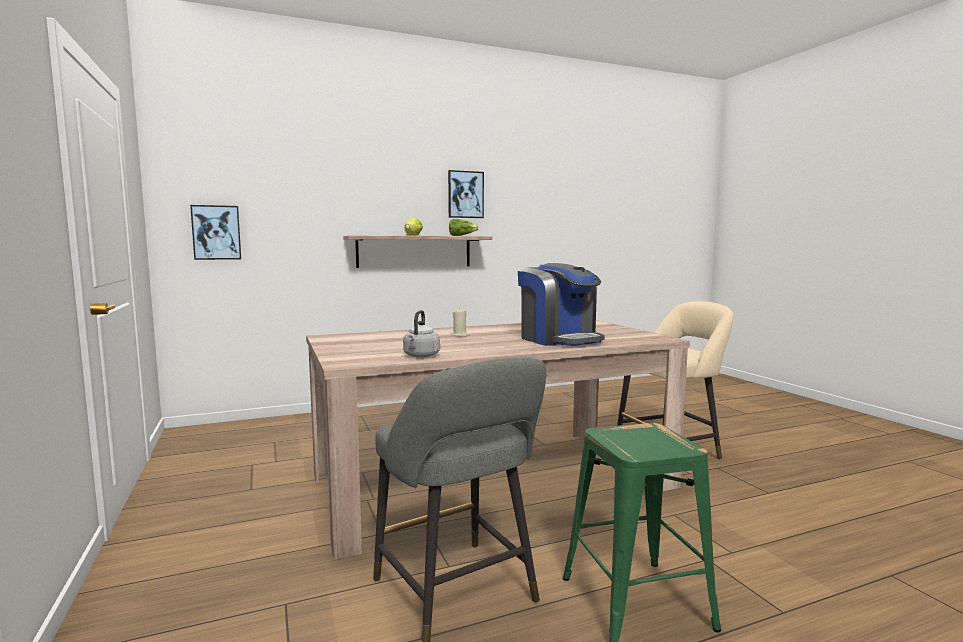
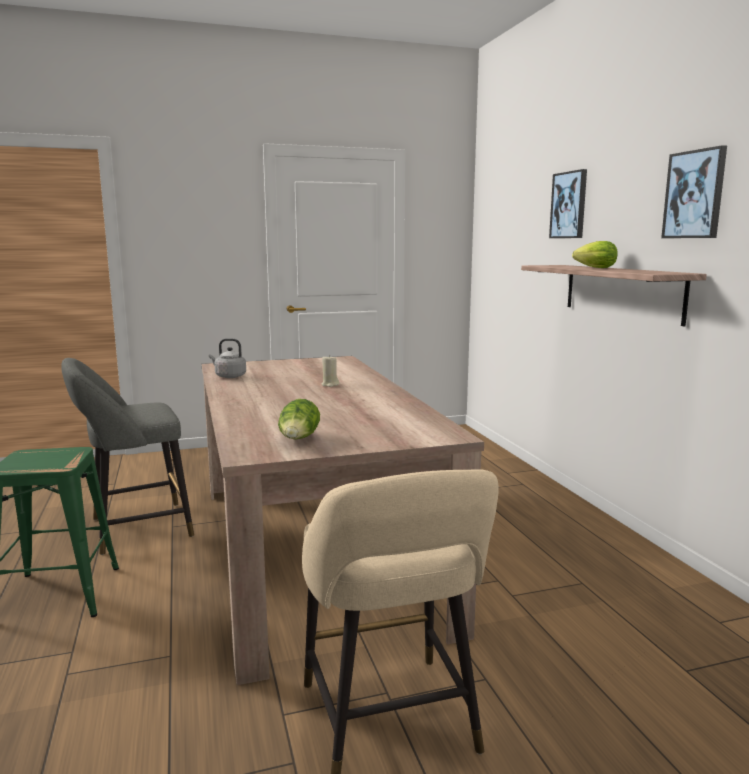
camera: 95 degrees right, 5 degrees up
picture [190,205,241,260] -> picture moved to [549,169,587,238]
lettuce [449,219,479,236] -> lettuce moved to [278,399,320,439]
coffee machine [518,263,605,346] -> none

